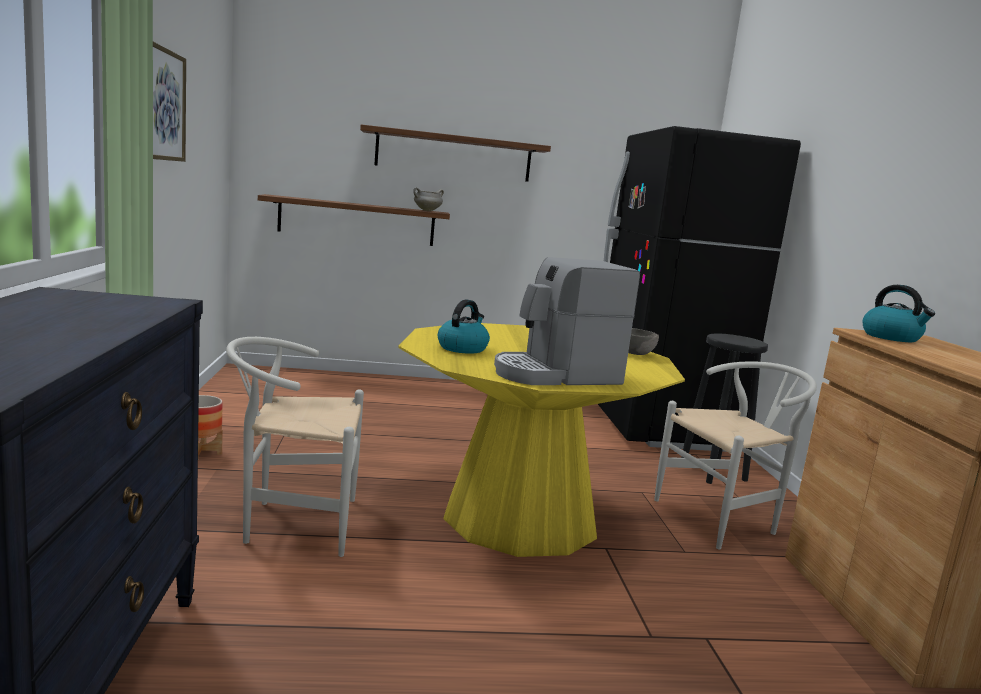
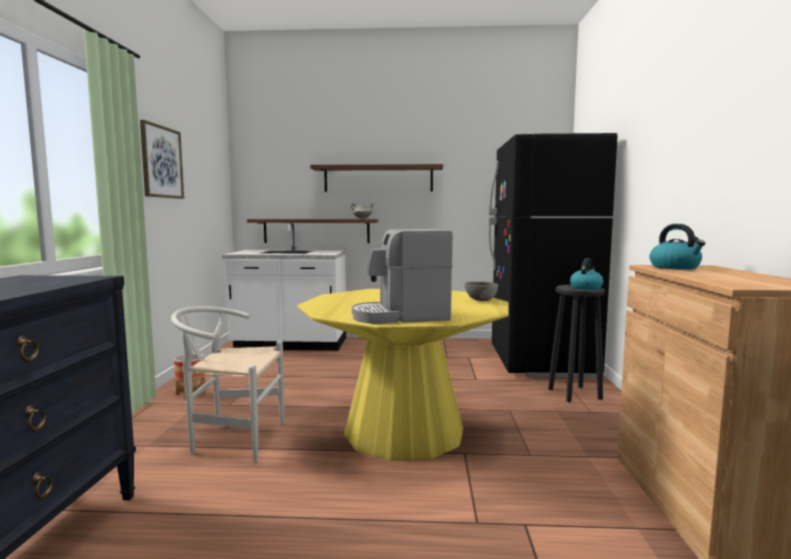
camera: 10 degrees right, 5 degrees down
kettle [438,300,490,354] -> kettle moved to [570,258,603,290]
white chair [654,361,817,550] -> none
none -> white counter [222,223,346,351]

